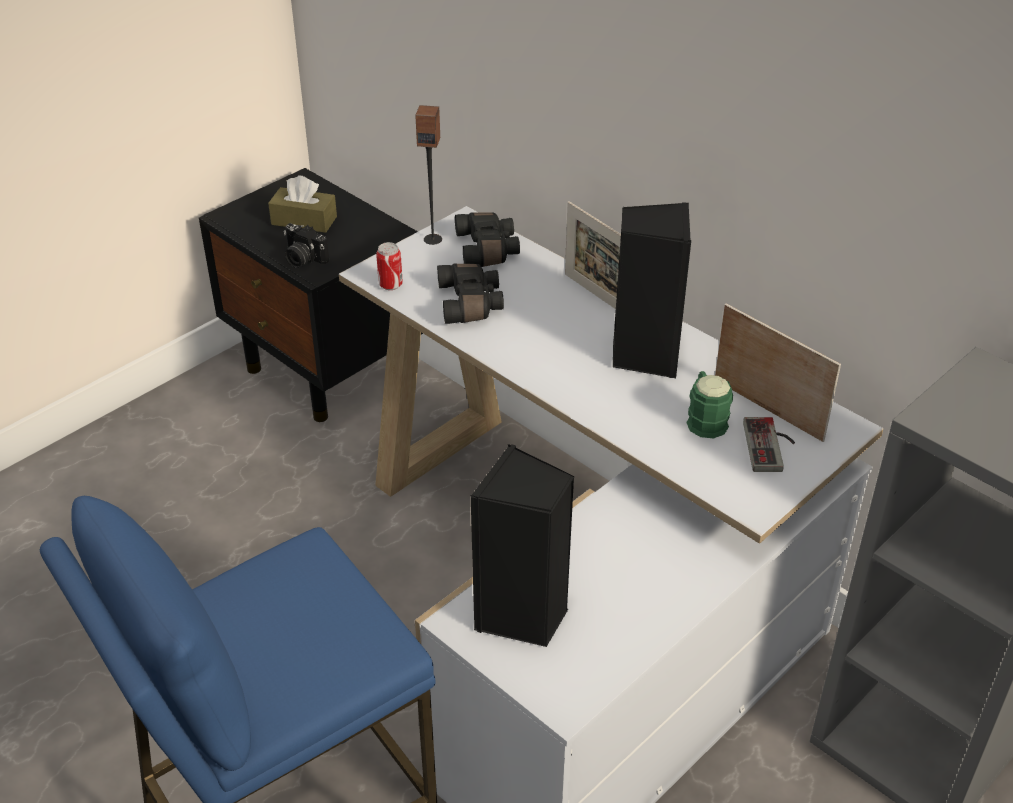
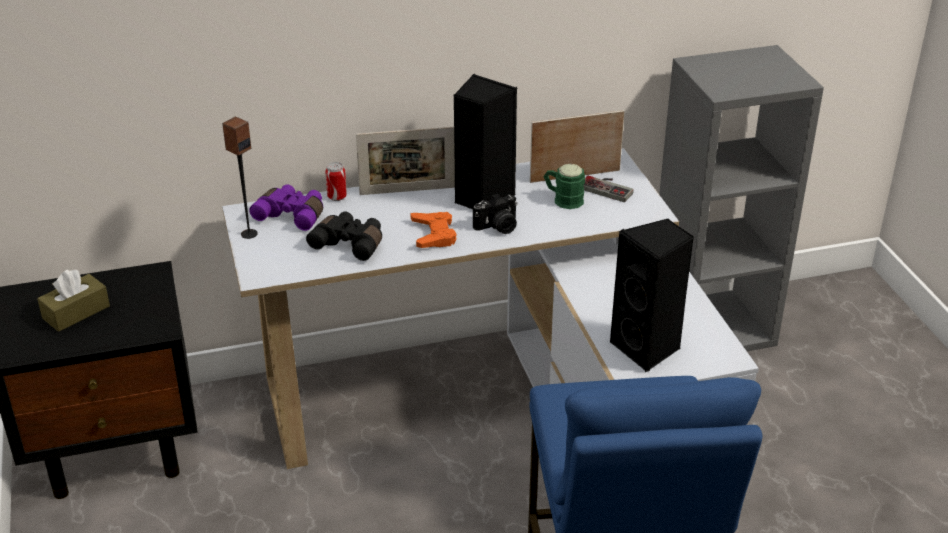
camera: 60 degrees left, 5 degrees down
camera [284,223,329,268] -> camera moved to [473,194,517,234]
can [376,242,403,290] -> can moved to [325,162,347,201]
black binoculars [455,213,520,267] -> purple binoculars [249,184,323,231]
none -> orange game controller [411,212,457,248]

